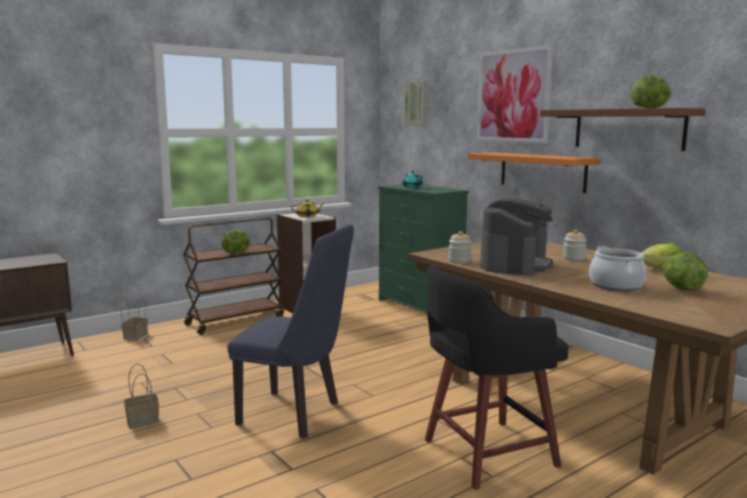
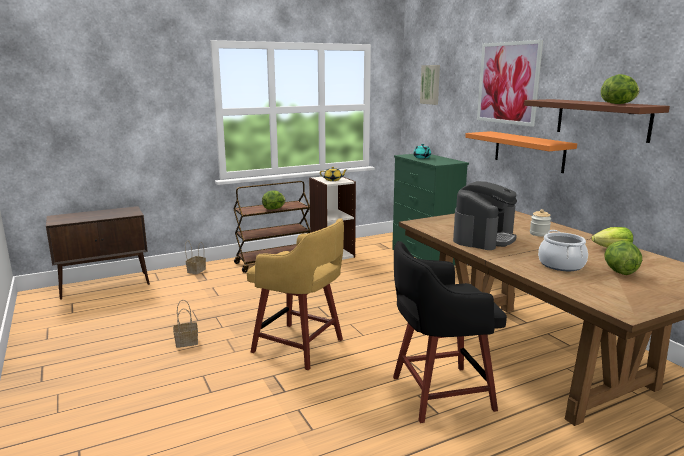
camera: 10 degrees right, 5 degrees up
blue chair [227,225,354,439] -> yellow stool [247,218,344,370]
jar [449,231,472,263] -> none

